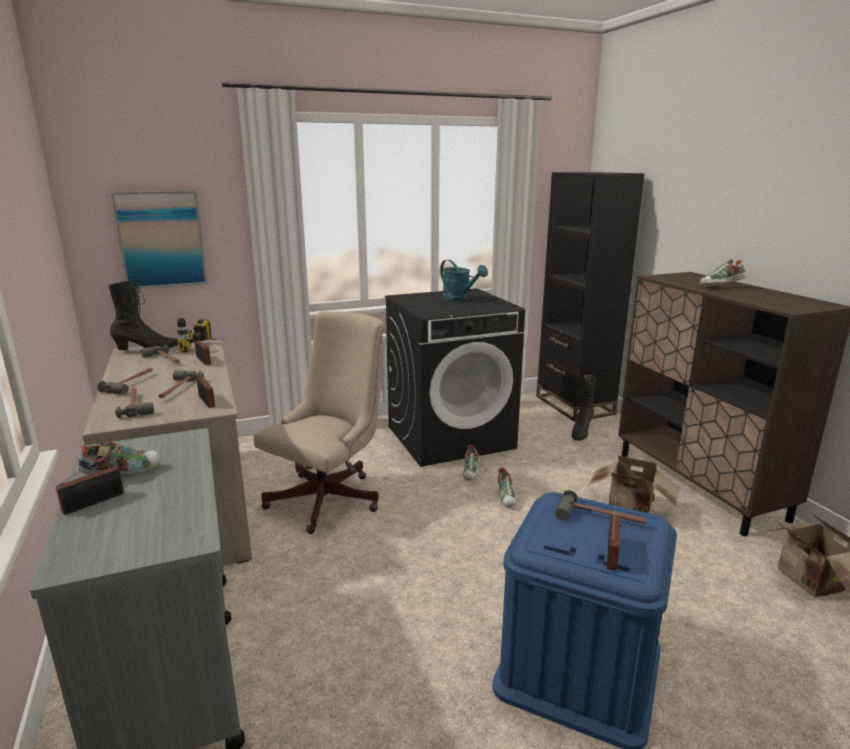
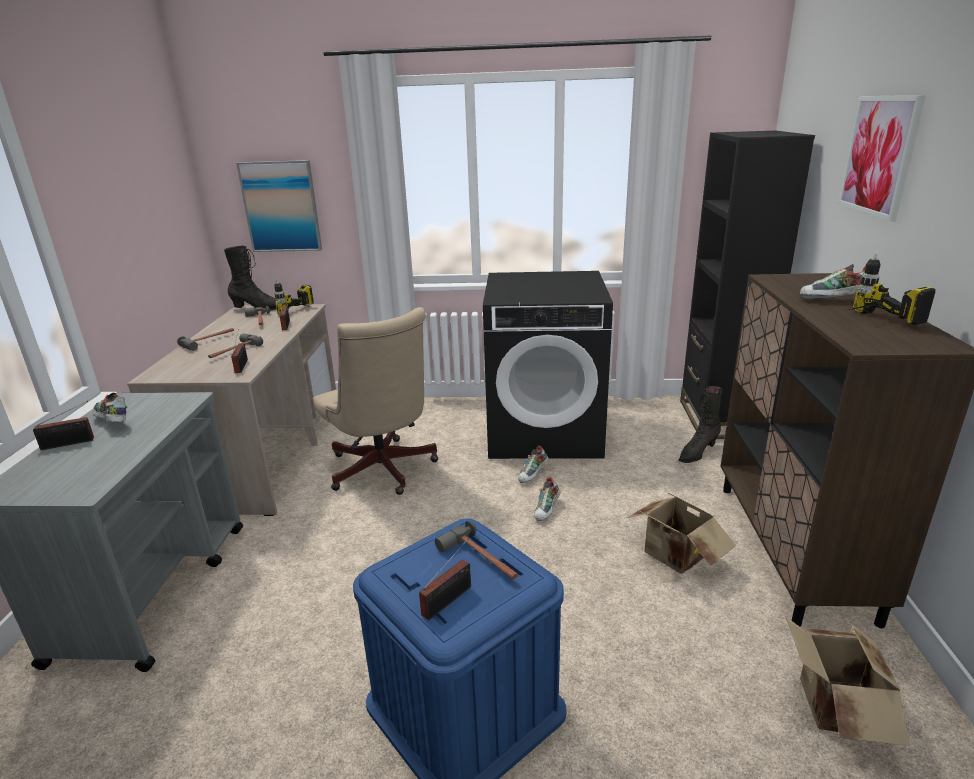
camera: 25 degrees right, 5 degrees up
shoe [78,441,161,476] -> shoe turned 135 degrees counterclockwise [92,393,128,423]
hammer [115,388,154,419] -> none
beige office chair [254,312,386,534] -> beige office chair turned 90 degrees clockwise [313,307,439,495]
turquoise watering can [440,260,488,302] -> none
none -> picture [838,95,926,221]
none -> power drill [849,254,936,325]

